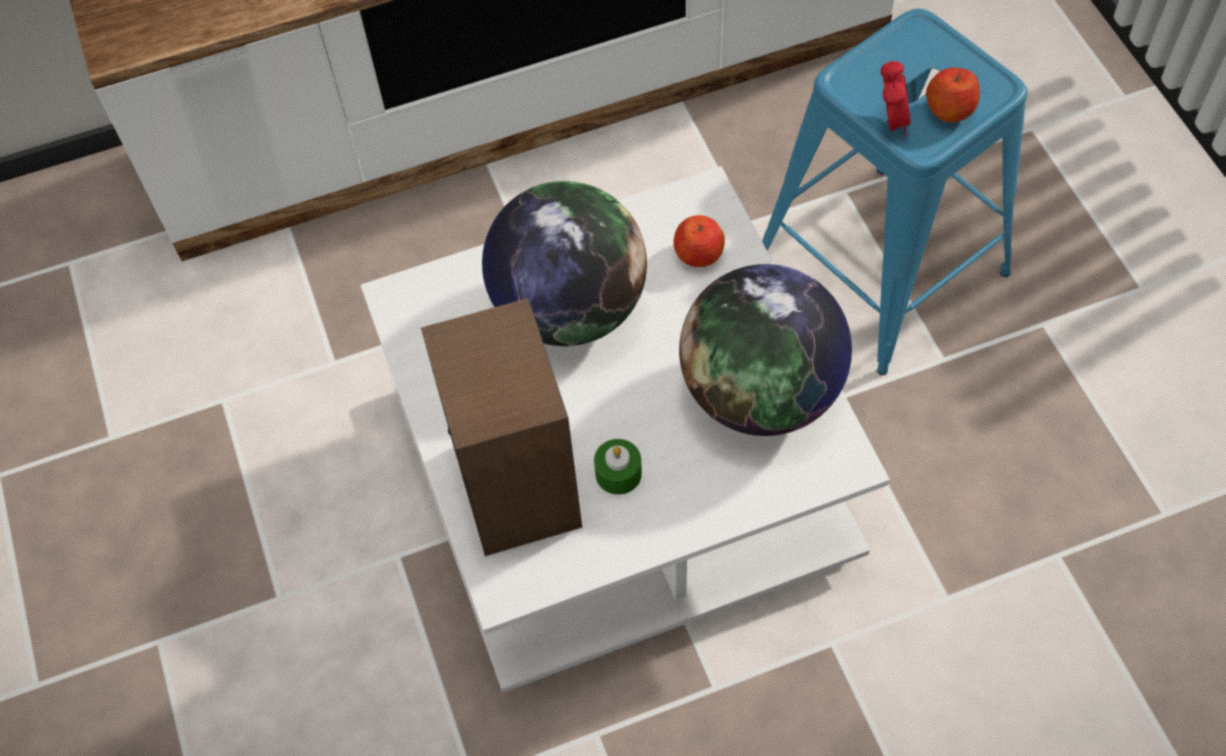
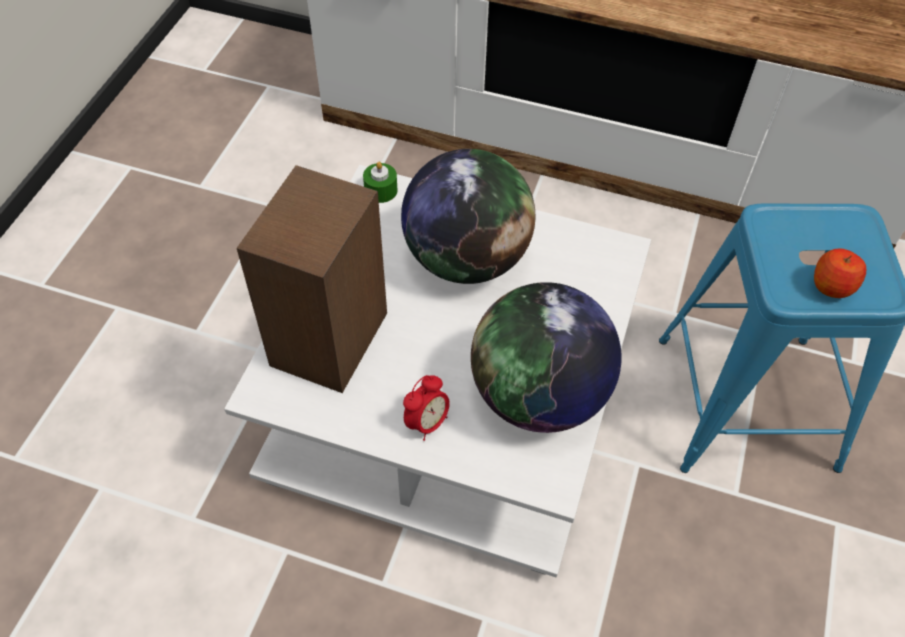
camera: 35 degrees right, 5 degrees down
green candle [594,439,642,495] -> green candle moved to [363,162,397,203]
apple [674,215,725,267] -> none
alarm clock [881,61,911,137] -> alarm clock moved to [403,375,450,441]

